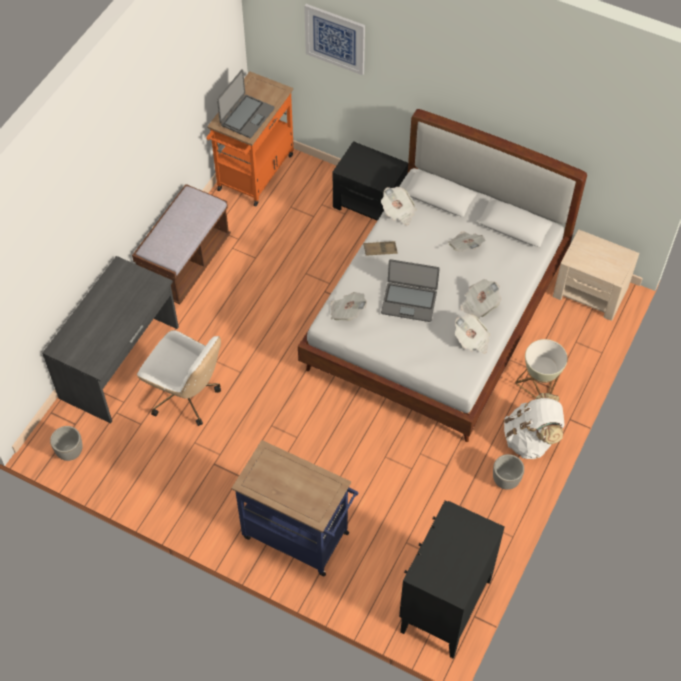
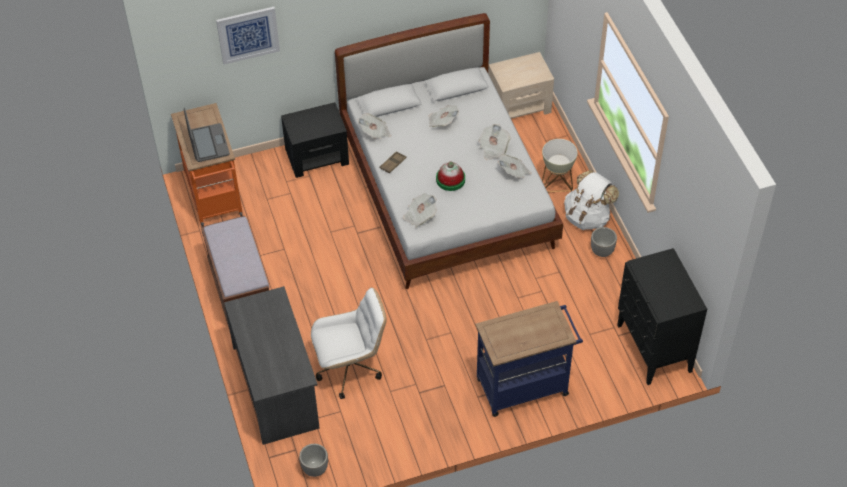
camera: 45 degrees left, 5 degrees down
laptop [381,259,440,322] -> hat [436,161,465,191]

